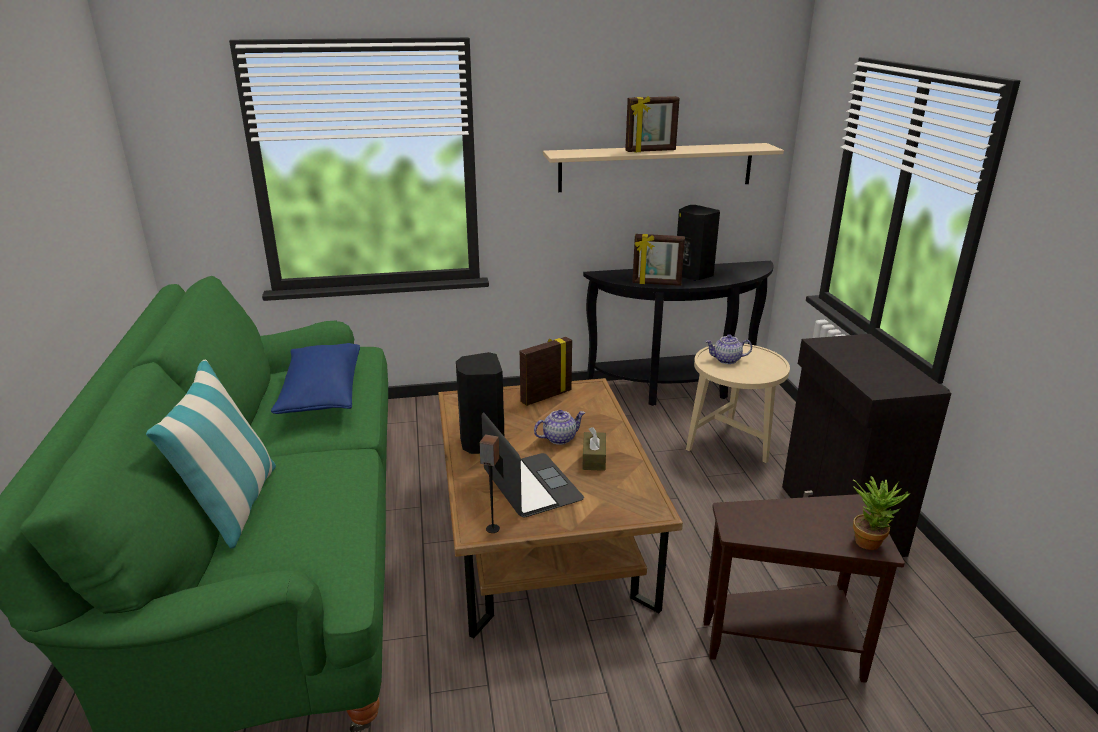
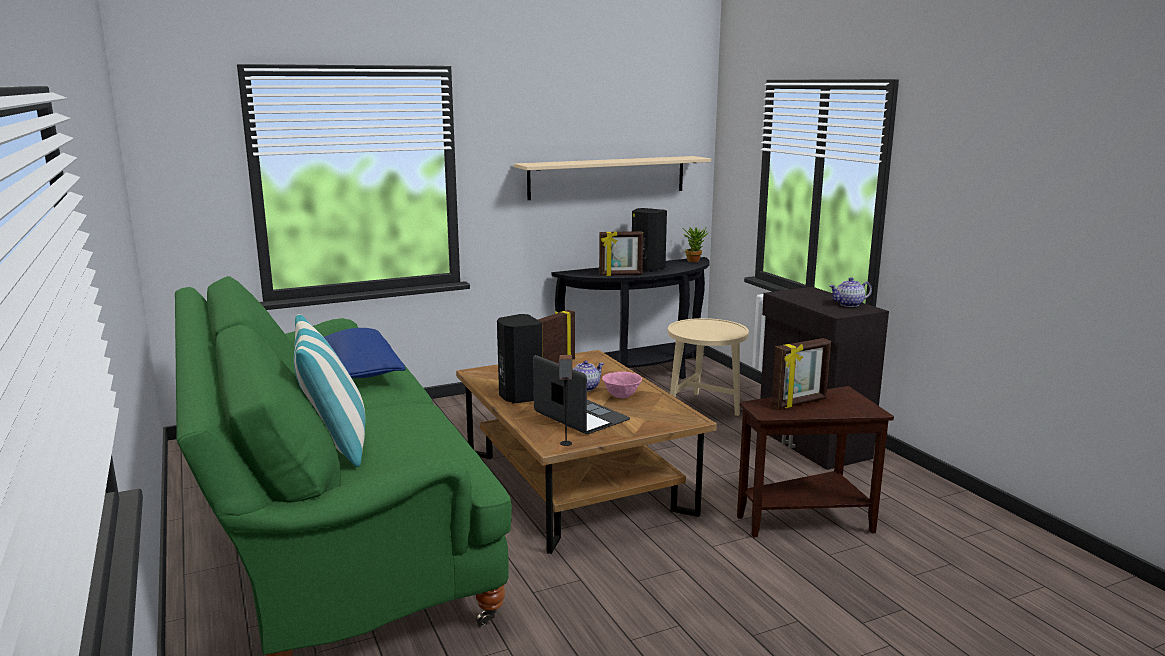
camera: 15 degrees left, 10 degrees down
brown tissue box [582,427,606,471] -> pink bowl [602,372,642,398]
picture frame [625,96,680,152] -> picture frame moved to [772,338,831,409]
teapot [705,334,752,364] -> teapot moved to [830,277,872,307]
potted plant [853,476,910,550] -> potted plant moved to [682,227,709,262]

